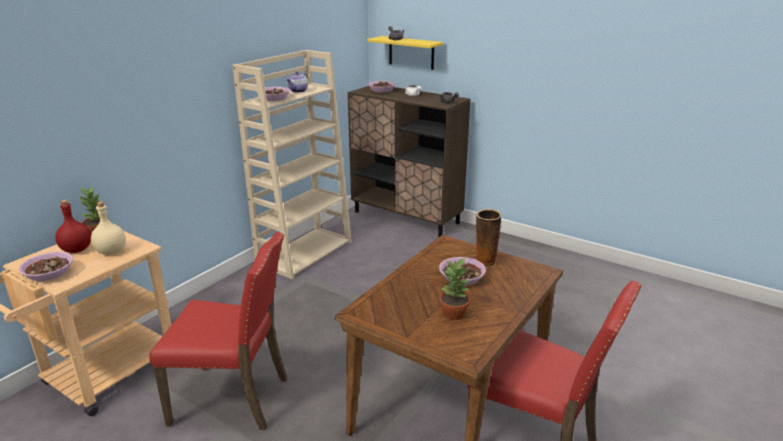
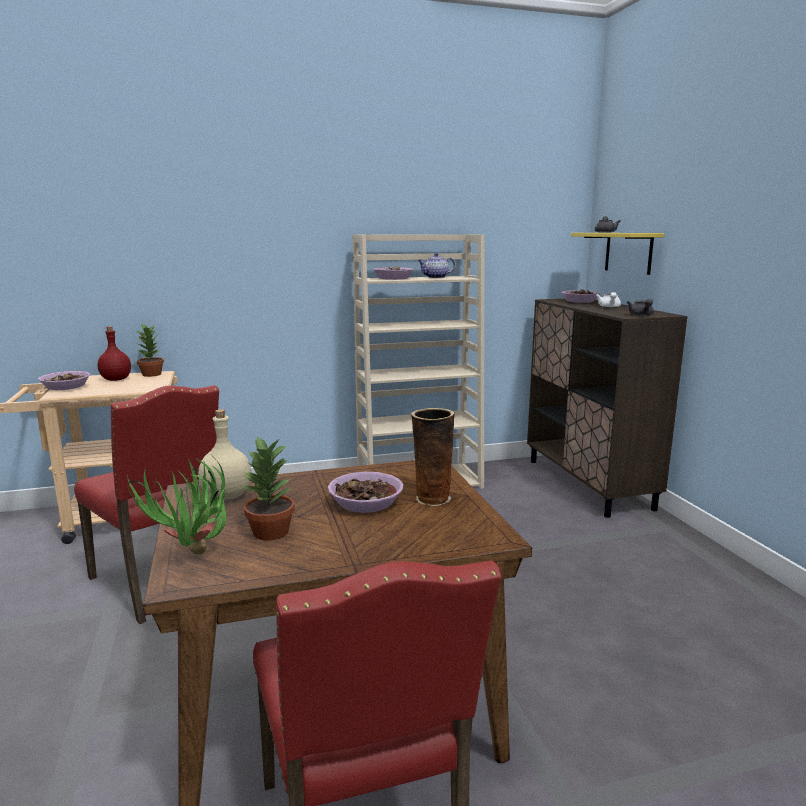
camera: 40 degrees right, 10 degrees down
beige bottle [91,201,126,255] -> beige bottle moved to [198,409,252,500]
none -> potted plant [127,458,227,554]

